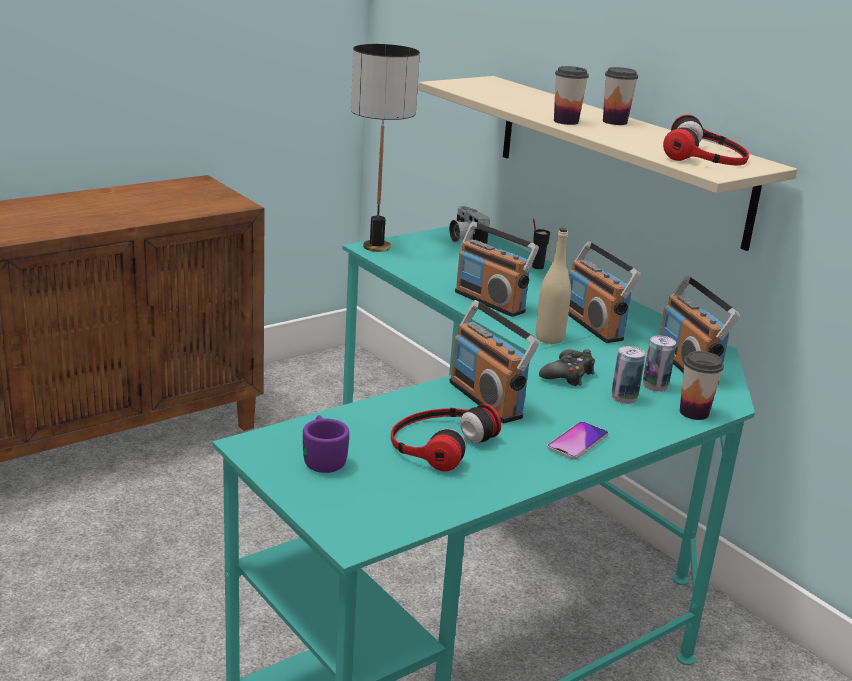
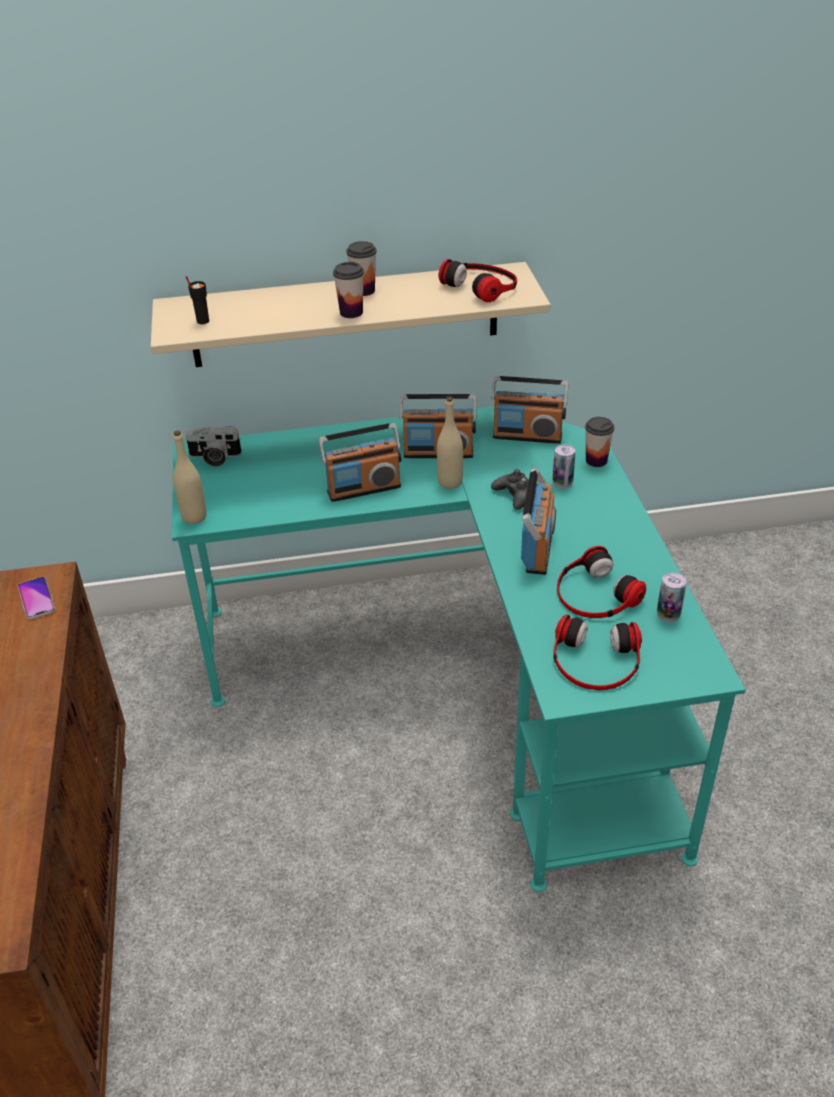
camera: 60 degrees left, 15 degrees up
purple mug [303,415,349,473] -> headphones [553,614,642,690]
table lamp [351,44,420,252] -> beige bottle [173,431,207,524]
radio [449,300,540,423] -> radio turned 75 degrees counterclockwise [521,467,556,575]
black cup [532,219,550,269] -> black cup moved to [186,276,209,324]
phone [547,421,608,460] -> phone moved to [18,577,55,620]
can [643,335,676,392] -> can moved to [657,572,686,622]

